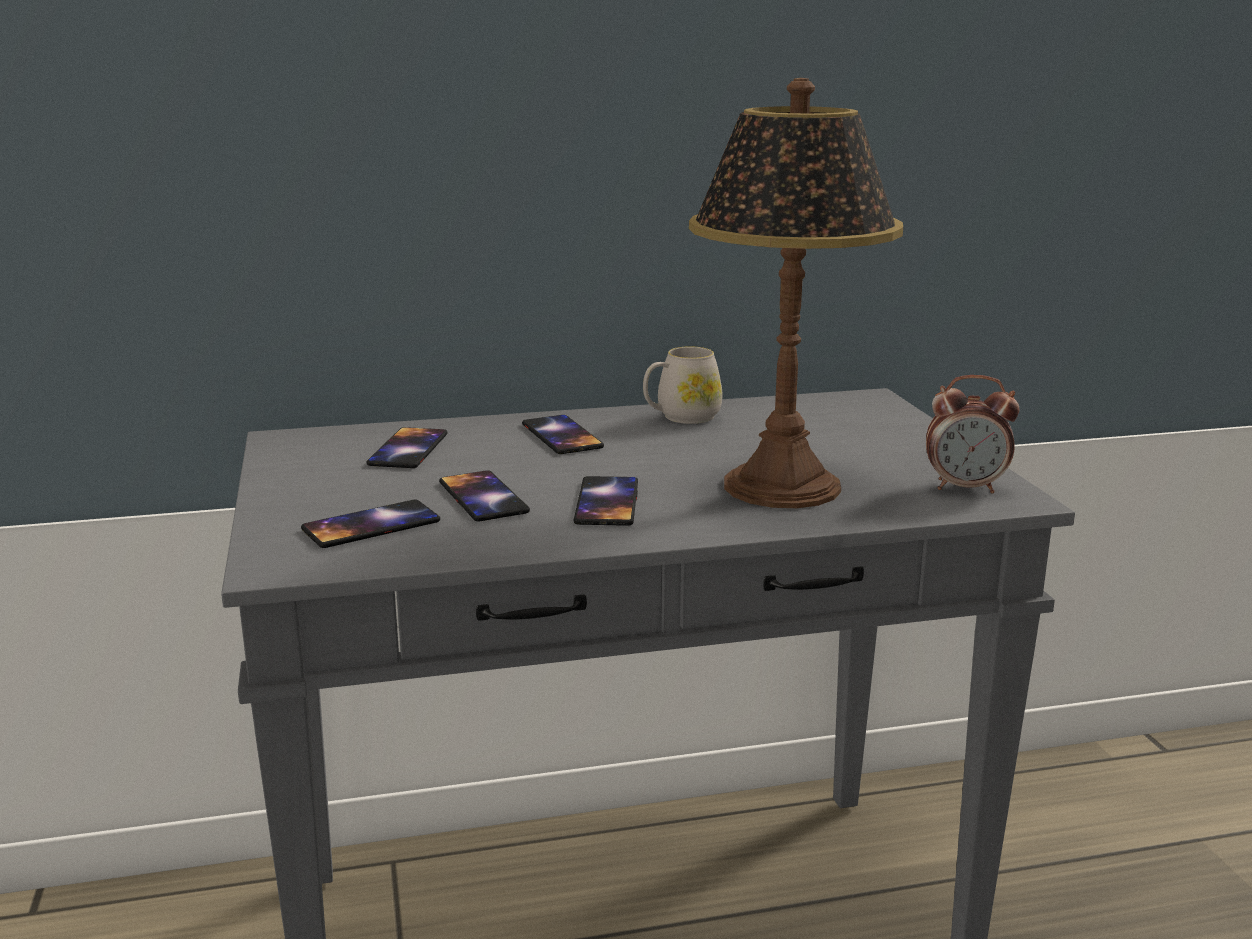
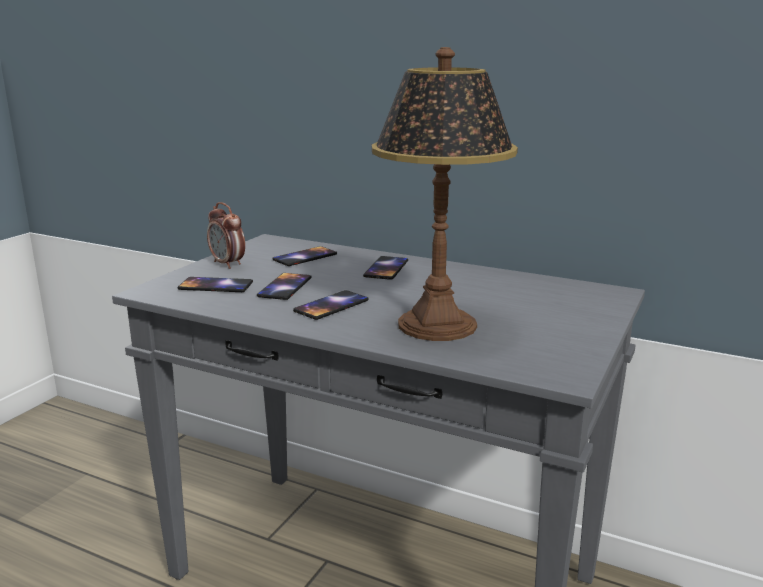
camera: 40 degrees right, 0 degrees up
white mug [643,346,722,424] -> none
alarm clock [926,375,1019,493] -> alarm clock moved to [207,202,245,269]

